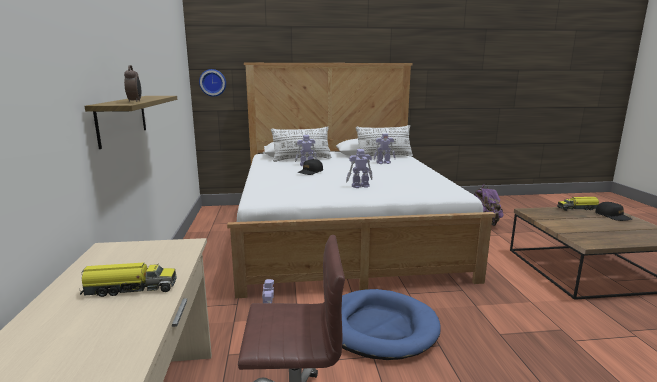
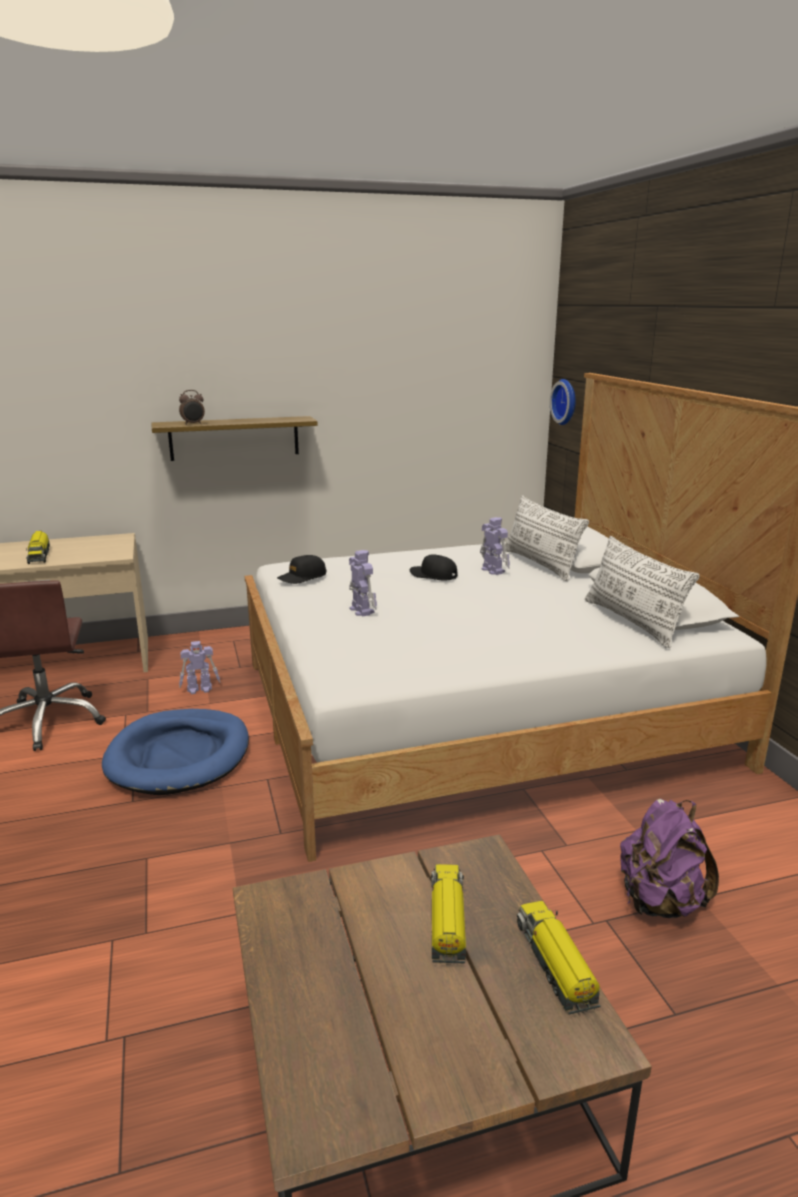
camera: 80 degrees right, 5 degrees up
toy robot [374,134,396,164] -> none
black cap [595,202,632,221] -> black cap moved to [277,555,327,584]
none -> toy truck [431,864,466,964]

